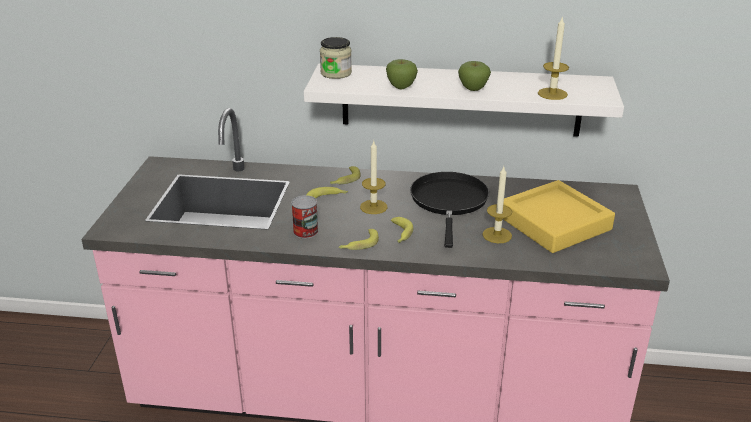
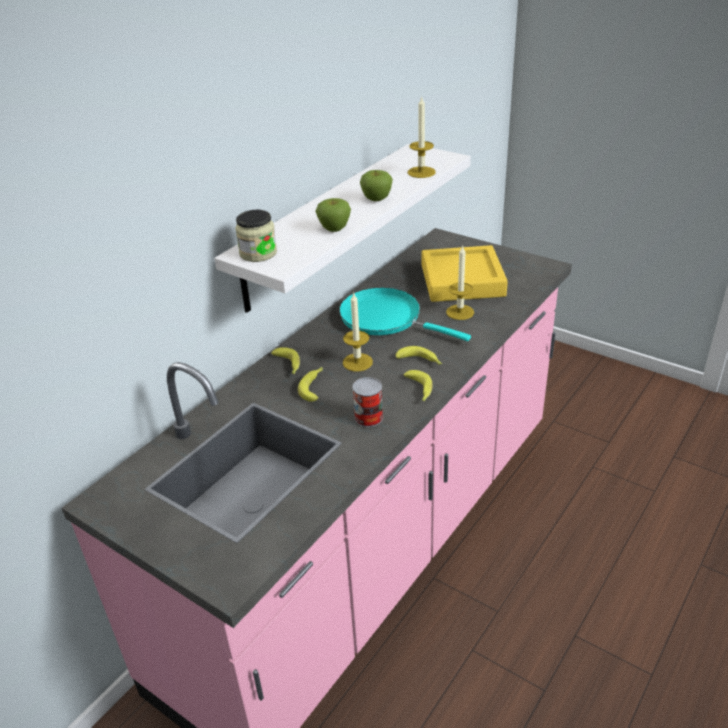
camera: 60 degrees left, 5 degrees up
black frying pan [410,172,489,248] -> turquoise frying pan [339,287,471,341]

